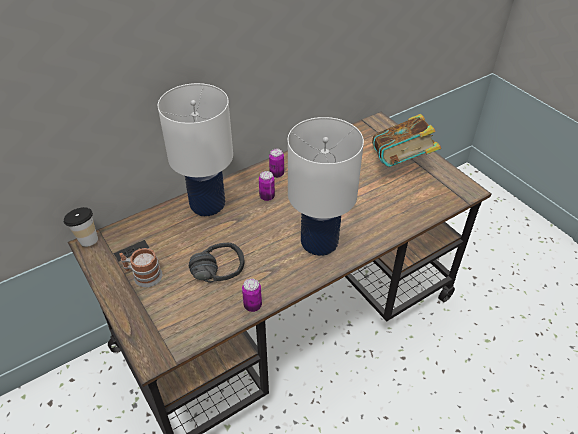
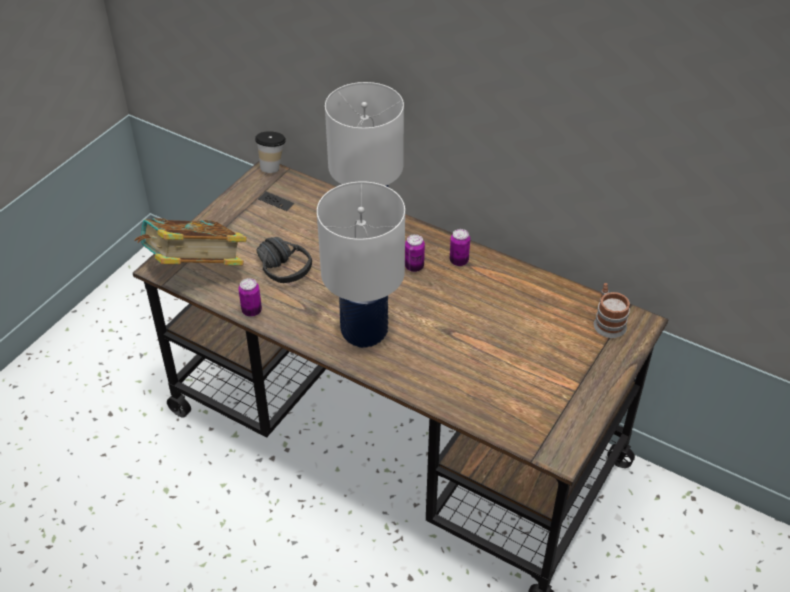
camera: 65 degrees right, 0 degrees up
mug [119,248,163,287] -> mug moved to [594,283,630,338]
book [372,114,441,167] -> book moved to [135,218,247,265]

